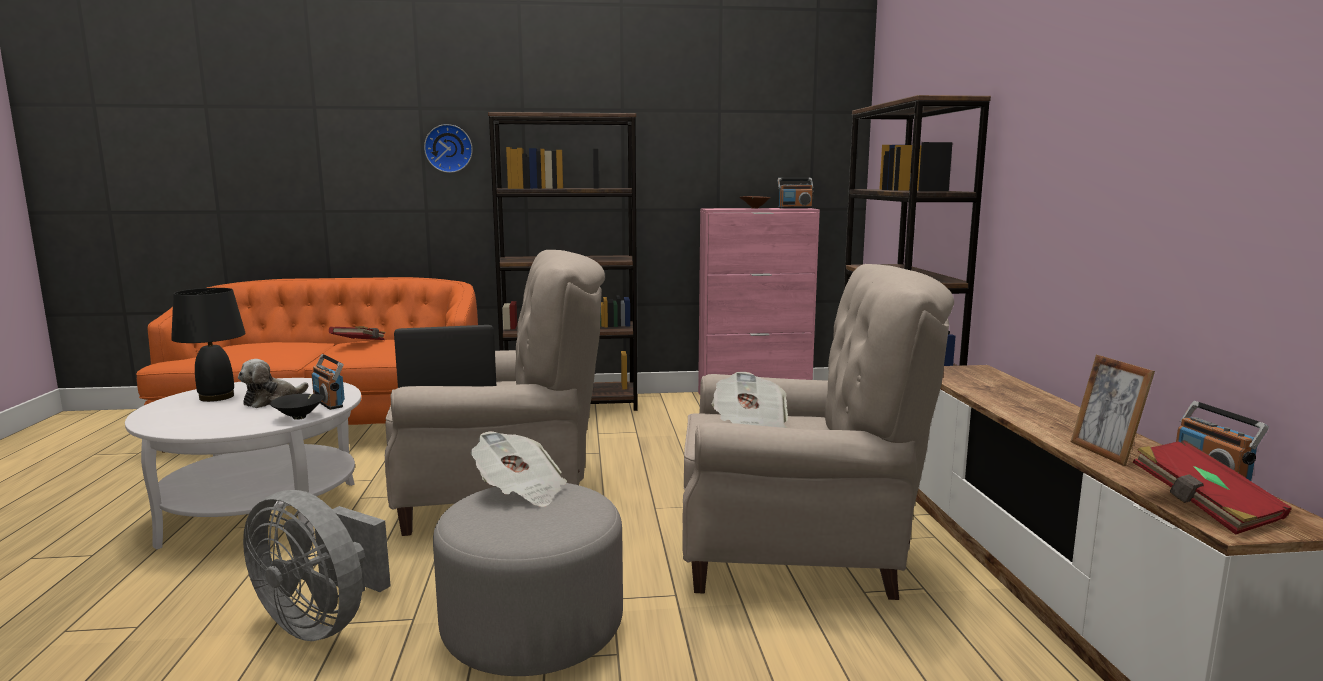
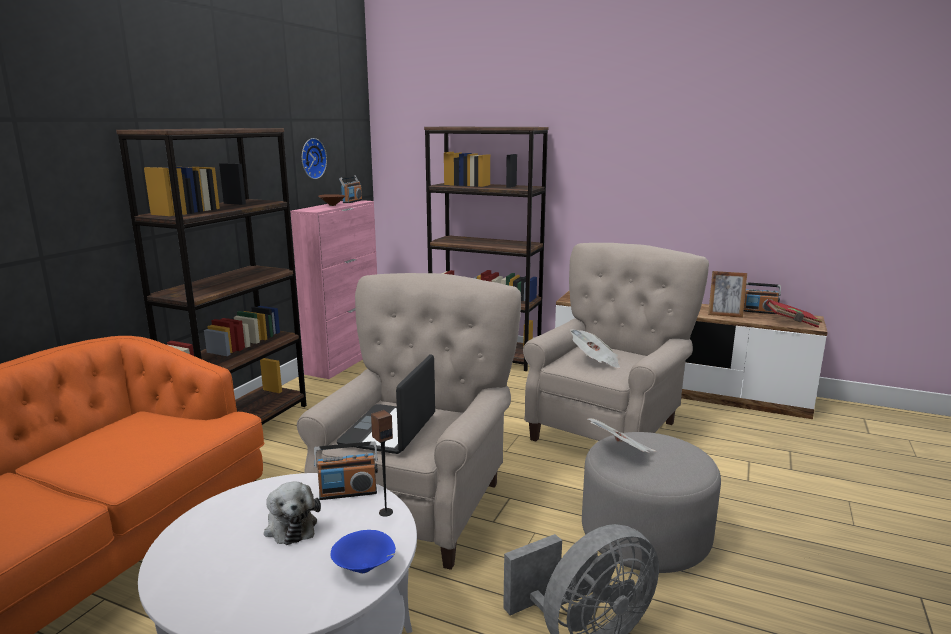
camera: 60 degrees left, 5 degrees up
black table lamp [171,288,245,402] -> none
black bowl [270,394,324,420] -> speaker [371,410,393,517]
red book [329,326,385,340] -> none
wall clock [424,124,473,173] -> wall clock moved to [302,138,327,179]
none -> blue bowl [330,530,396,573]

